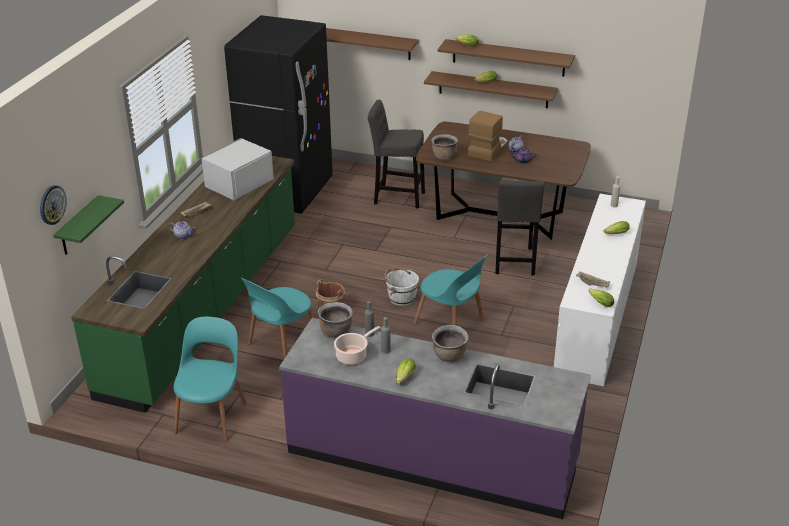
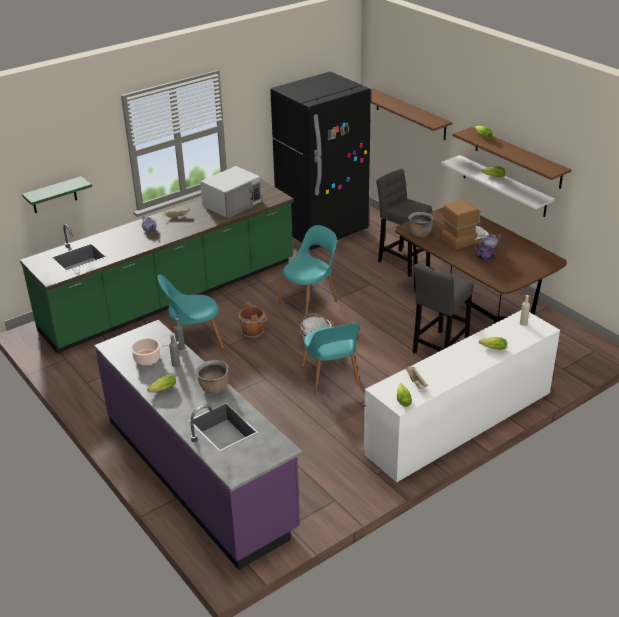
camera: 35 degrees right, 0 degrees up
wall clock [40,185,66,225] -> none
turquoise chair [174,317,247,441] -> turquoise chair moved to [278,225,337,318]
white microwave [201,138,274,200] -> white microwave turned 150 degrees clockwise [200,166,262,218]
brown cooking pot [318,302,353,338] -> none
brown shelf [424,71,558,108] -> white shelf [441,155,555,217]

